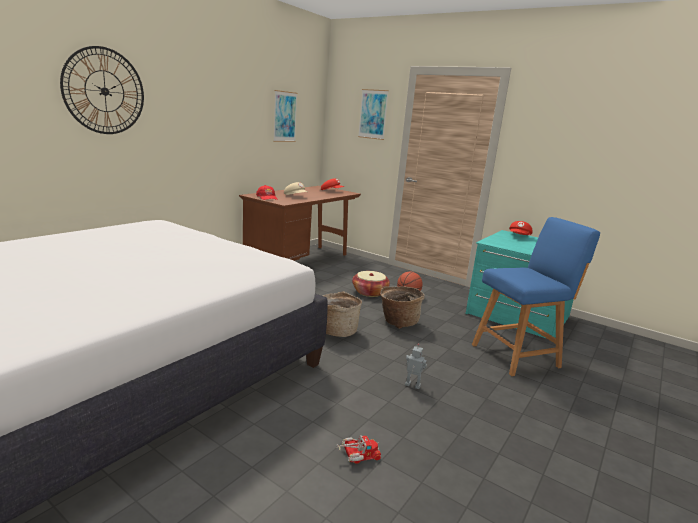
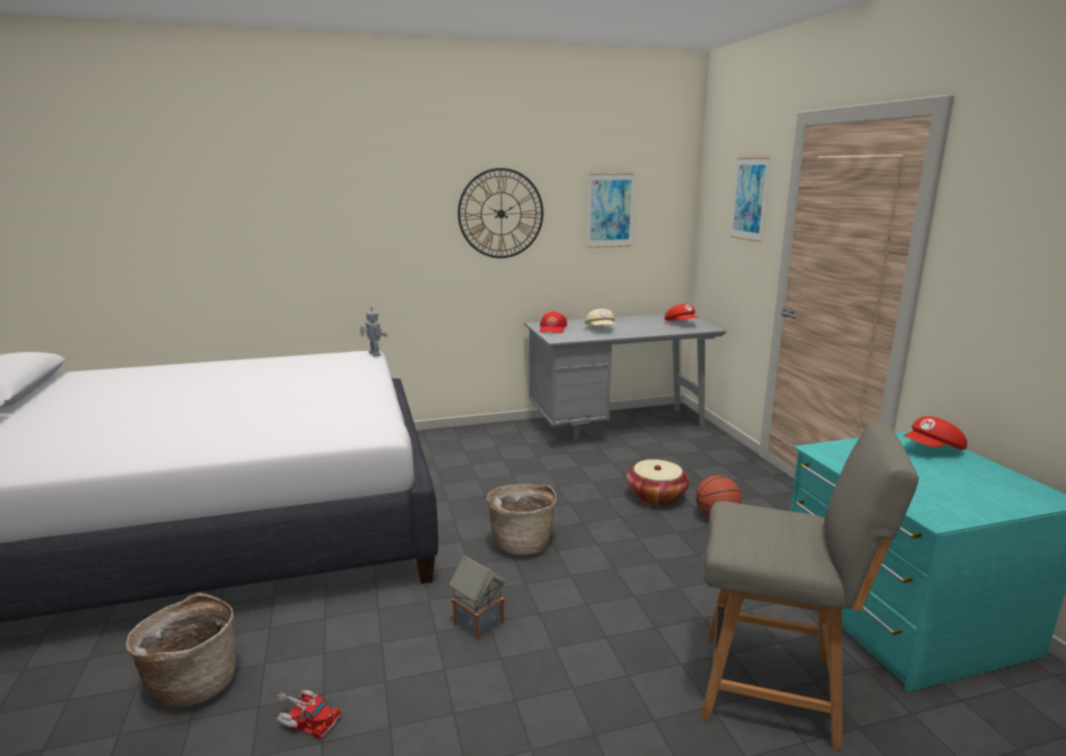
camera: 40 degrees right, 0 degrees up
wall clock [60,46,144,134] -> wall clock moved to [458,168,543,258]
brown desk [239,186,361,261] -> grey desk [524,314,727,443]
basket [380,286,425,329] -> basket moved to [126,593,236,707]
toy robot [405,343,427,389] -> toy robot moved to [360,307,387,357]
blue chair [472,217,600,376] -> grey chair [701,421,919,751]
none -> toy house [449,555,506,640]

